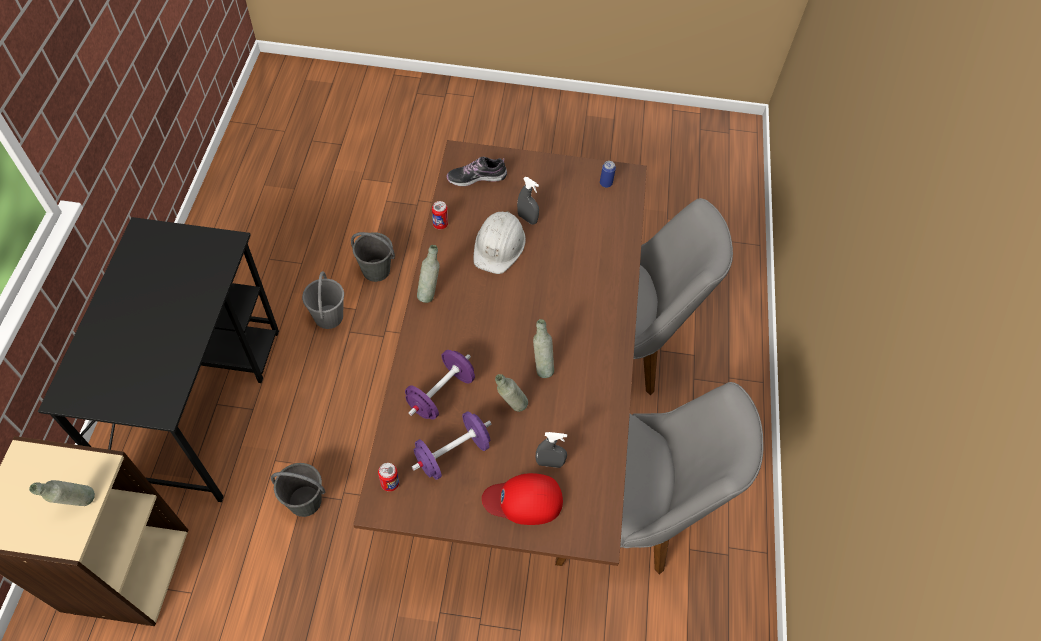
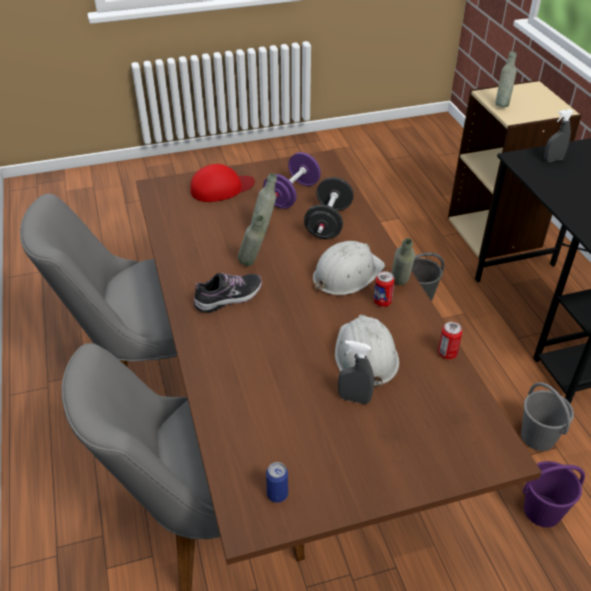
camera: 160 degrees right, 15 degrees down
grey bucket [351,232,395,282] -> purple bucket [523,461,585,527]
can [378,463,399,492] -> can moved to [374,271,395,307]
purple dumbbell [405,350,475,420] -> black dumbbell [304,177,354,239]
shoe [447,157,507,186] -> shoe moved to [194,273,262,313]
grey spray bottle [535,432,567,468] -> grey spray bottle moved to [544,109,574,162]
none -> white hard hat [313,241,385,295]

